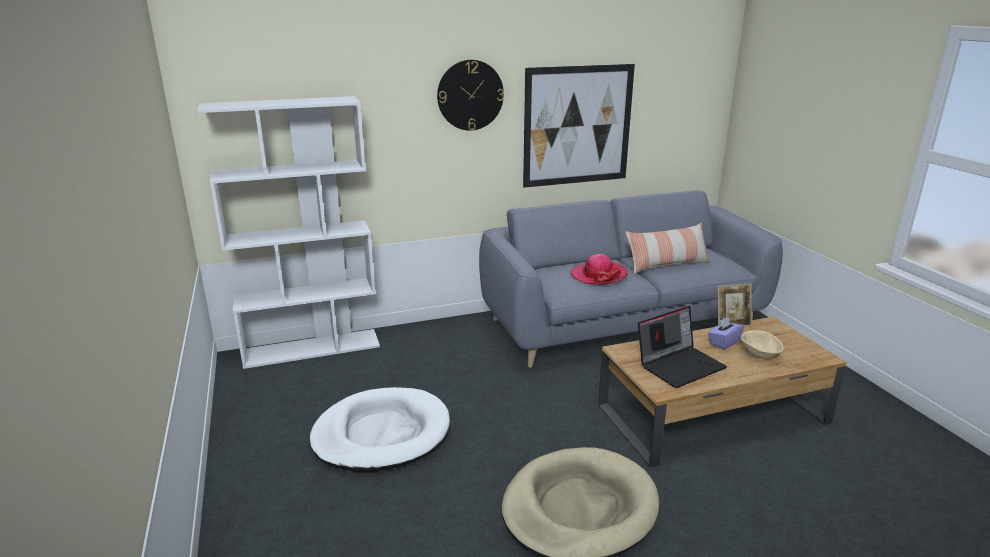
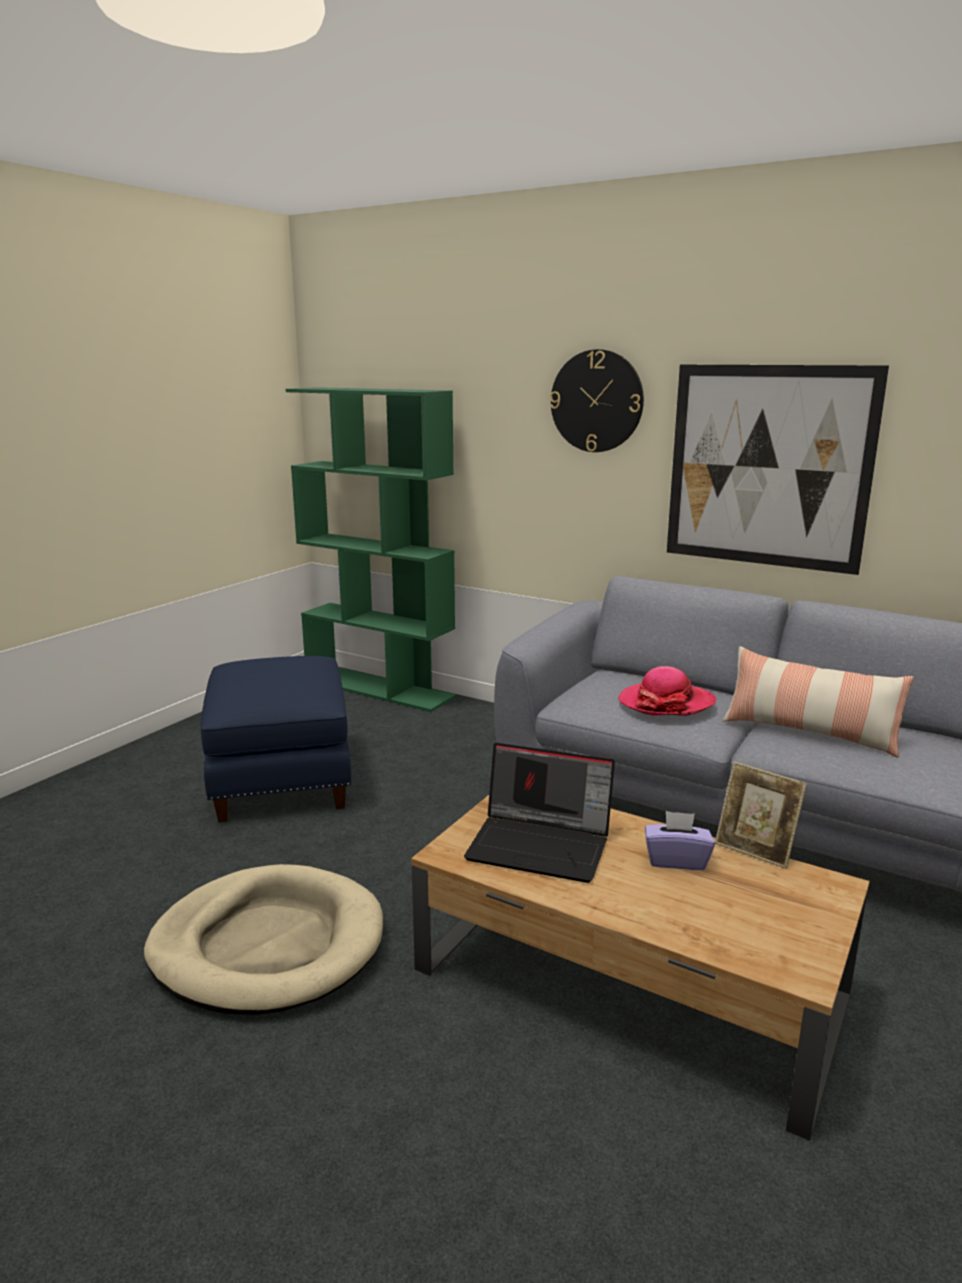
camera: 50 degrees right, 5 degrees down
white bookcase [197,96,380,369] -> green bookcase [286,387,456,712]
white dog bed [310,387,450,472] -> blue ottoman [201,656,352,822]
beige bowl [741,330,784,359] -> none

